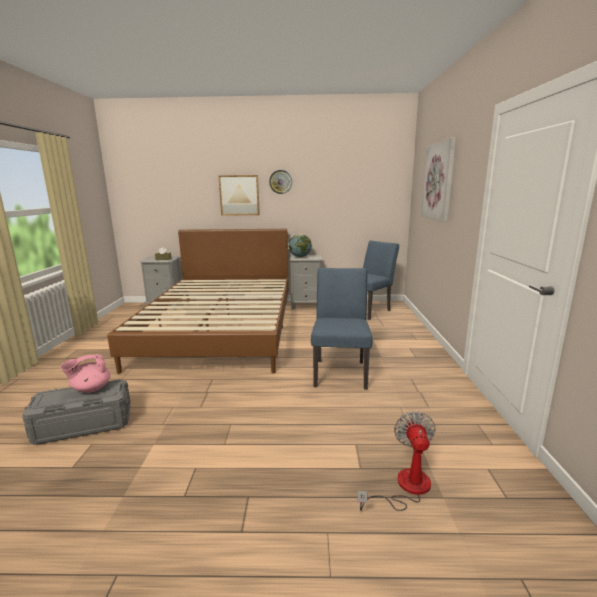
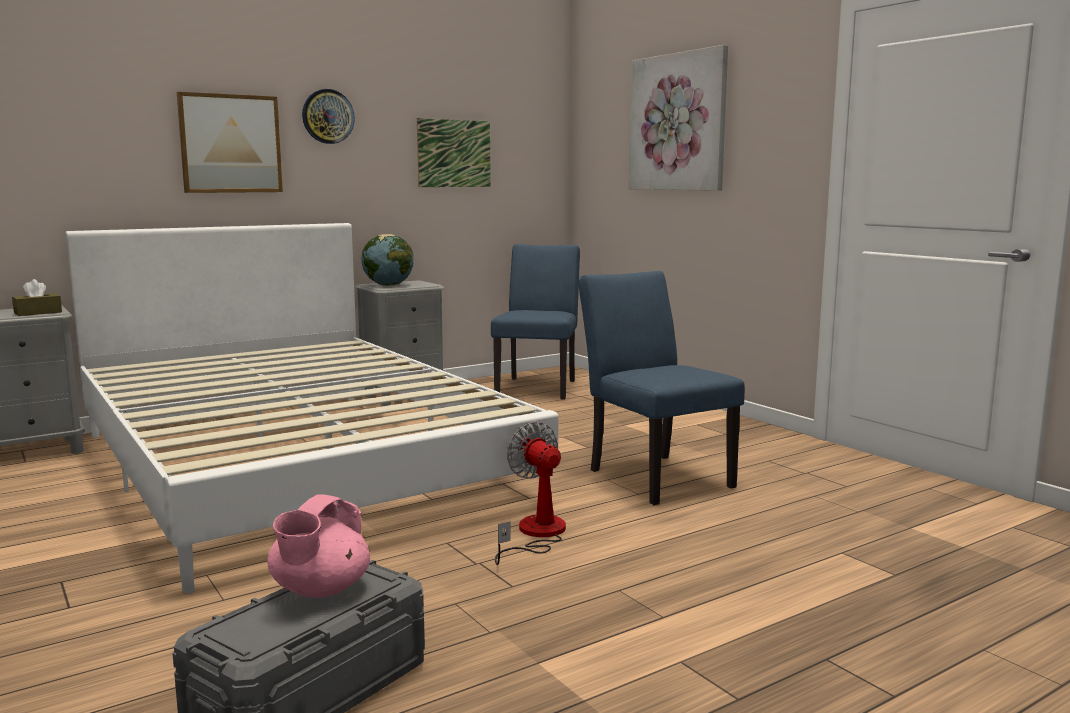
camera: 35 degrees left, 5 degrees down
brown bed [107,229,289,374] -> white bed [65,223,558,594]
fan [357,411,436,511] -> fan moved to [495,421,566,565]
none -> picture [417,118,491,187]

